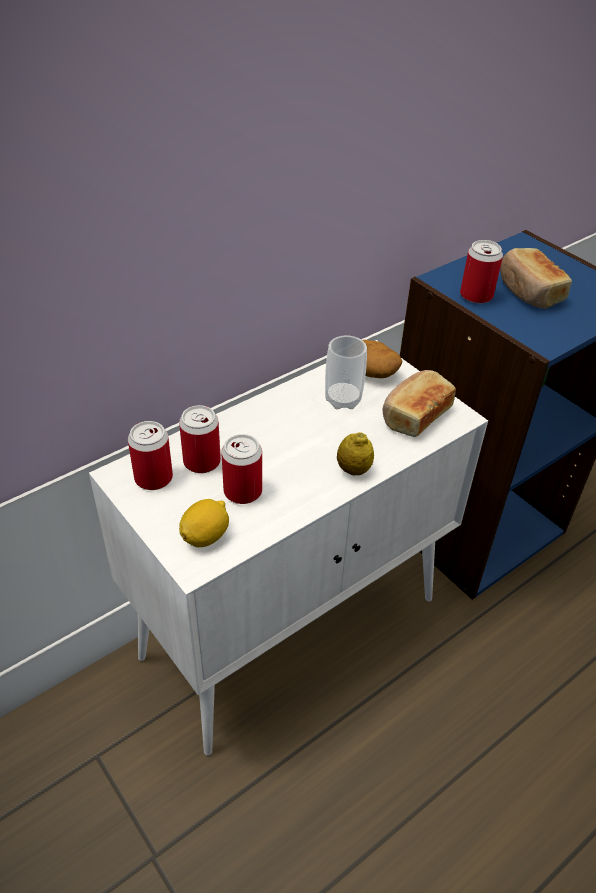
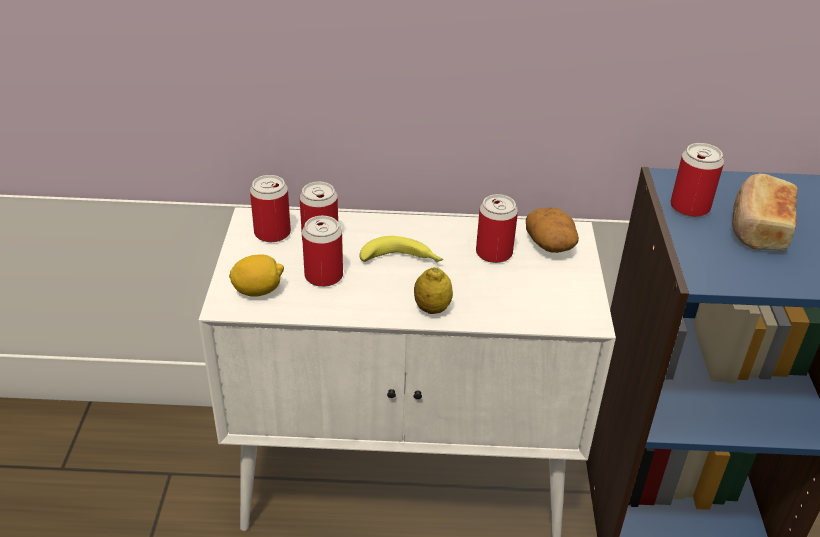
camera: 40 degrees right, 5 degrees down
cup [325,335,367,409] -> can [476,194,518,263]
bread [383,370,456,437] -> none
none -> banana [360,236,443,262]

